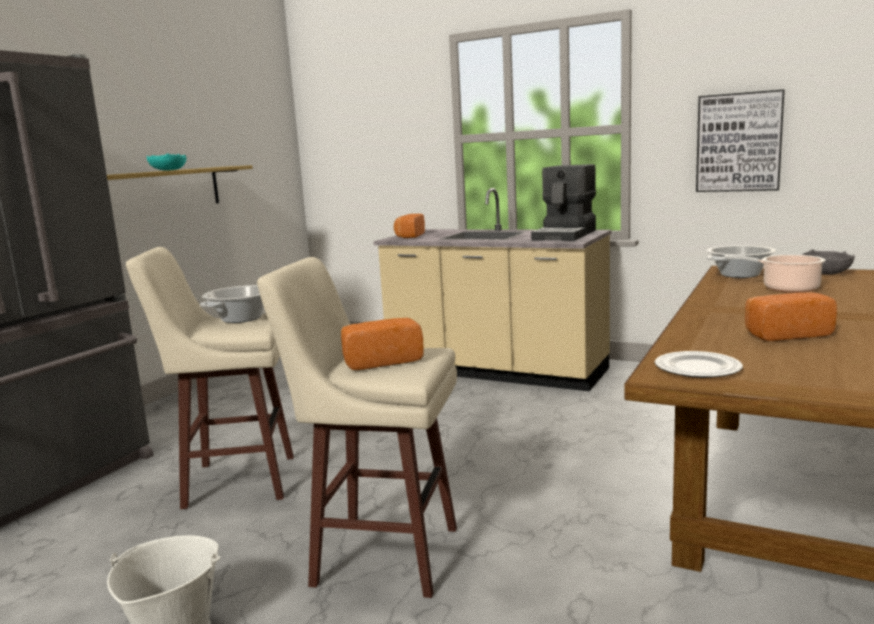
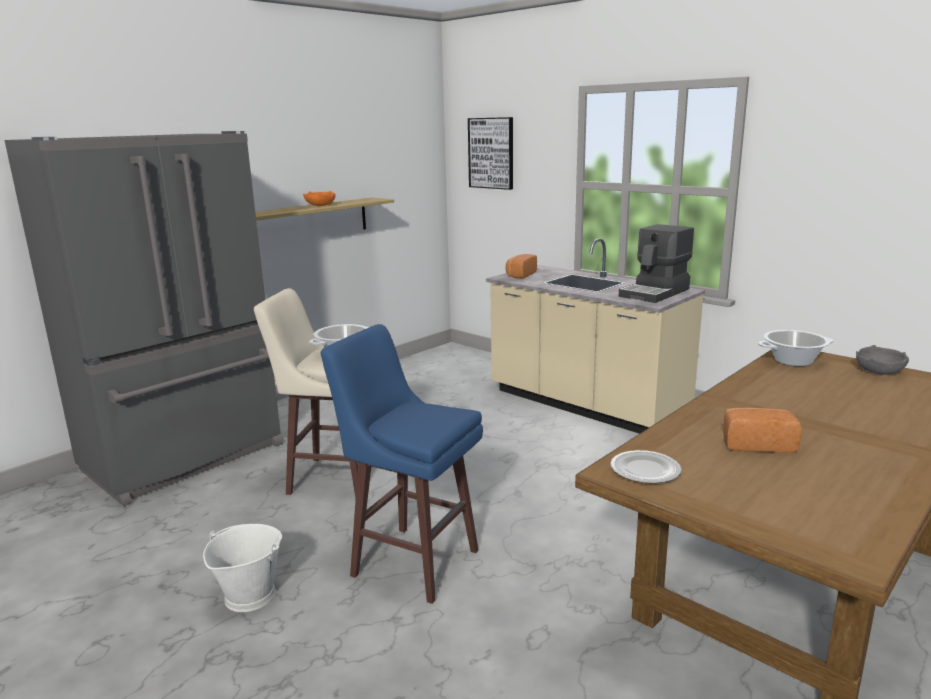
camera: 15 degrees right, 5 degrees up
turquoise bowl [147,153,186,171] -> orange bowl [303,191,336,206]
beige stool [257,257,457,598] -> blue stool [321,324,483,604]
bread [341,318,424,370] -> none
picture [696,89,785,192] -> picture moved to [468,117,513,190]
cooking pot [725,255,825,293] -> none

